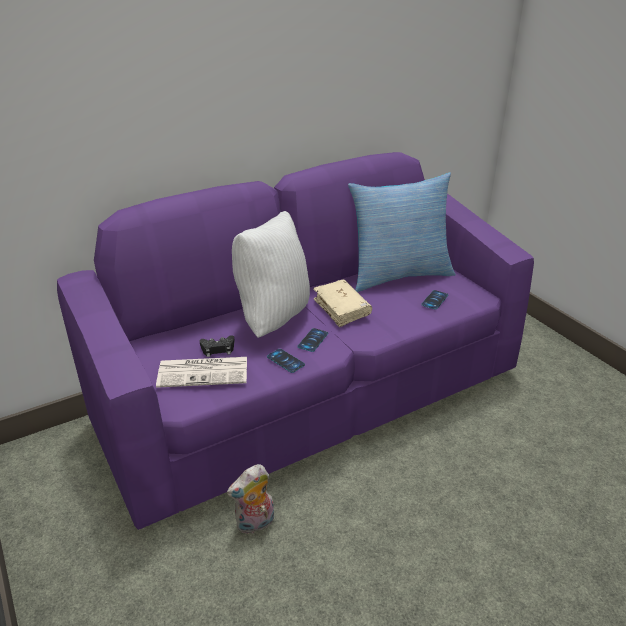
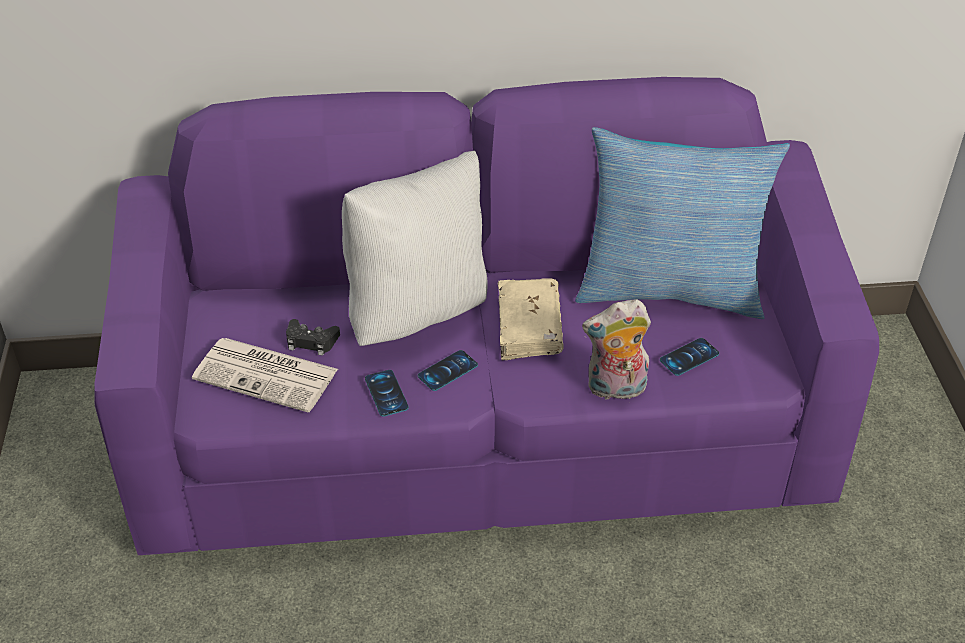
camera: 25 degrees right, 10 degrees up
plush toy [227,464,274,534] -> plush toy moved to [582,299,651,399]

